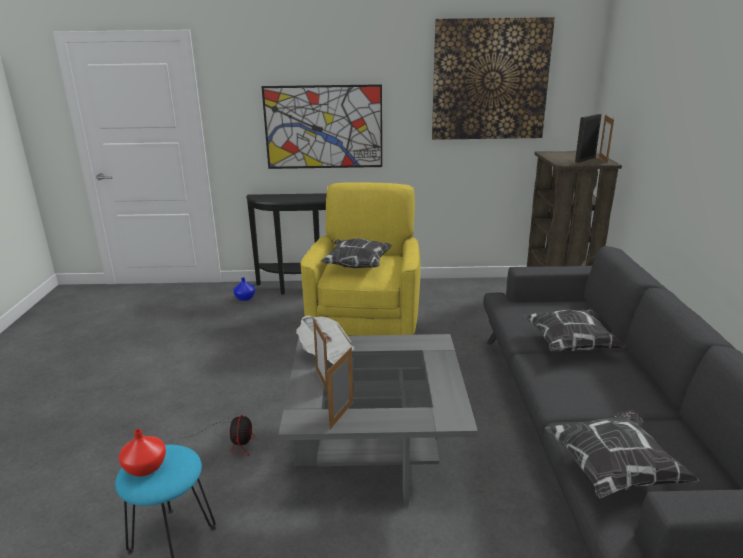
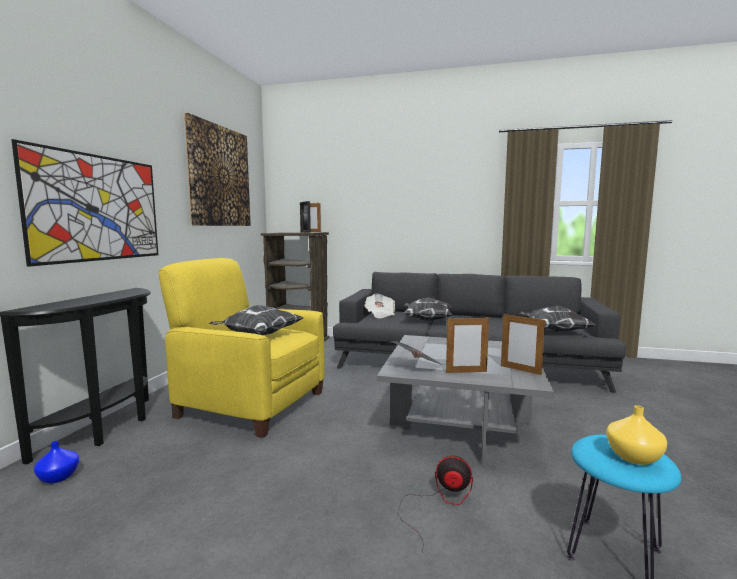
camera: 75 degrees left, 15 degrees down
red vase [119,429,166,476] -> yellow vase [606,405,667,465]
none -> newspaper [364,294,395,318]

